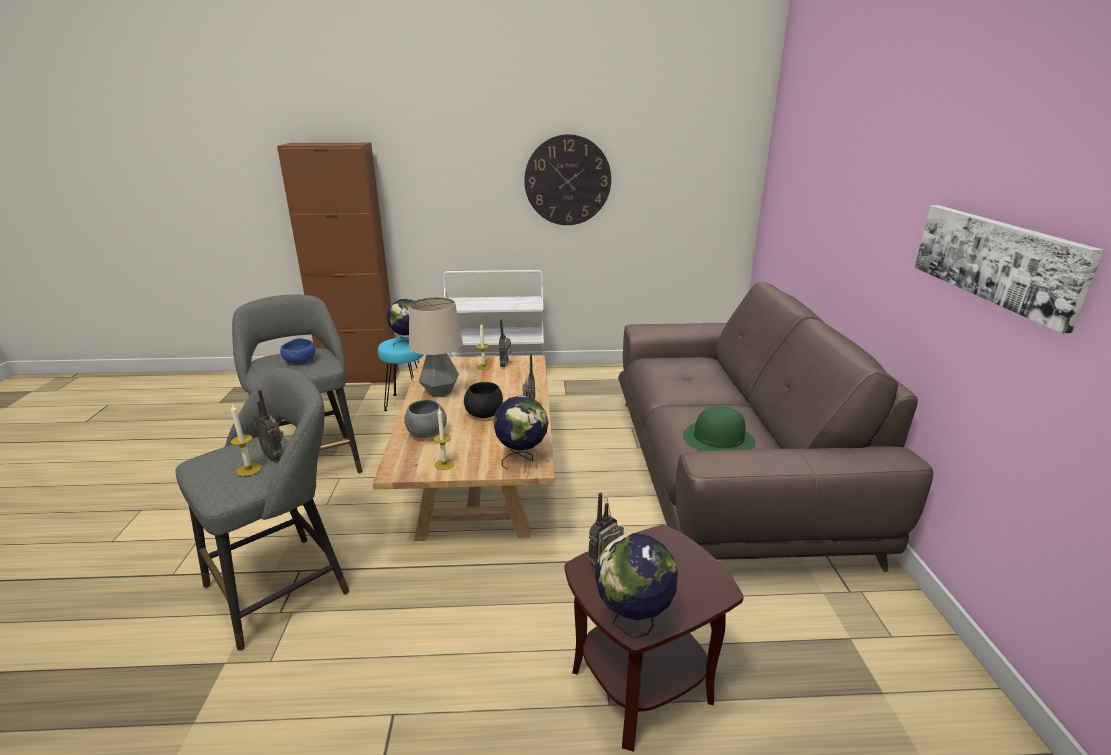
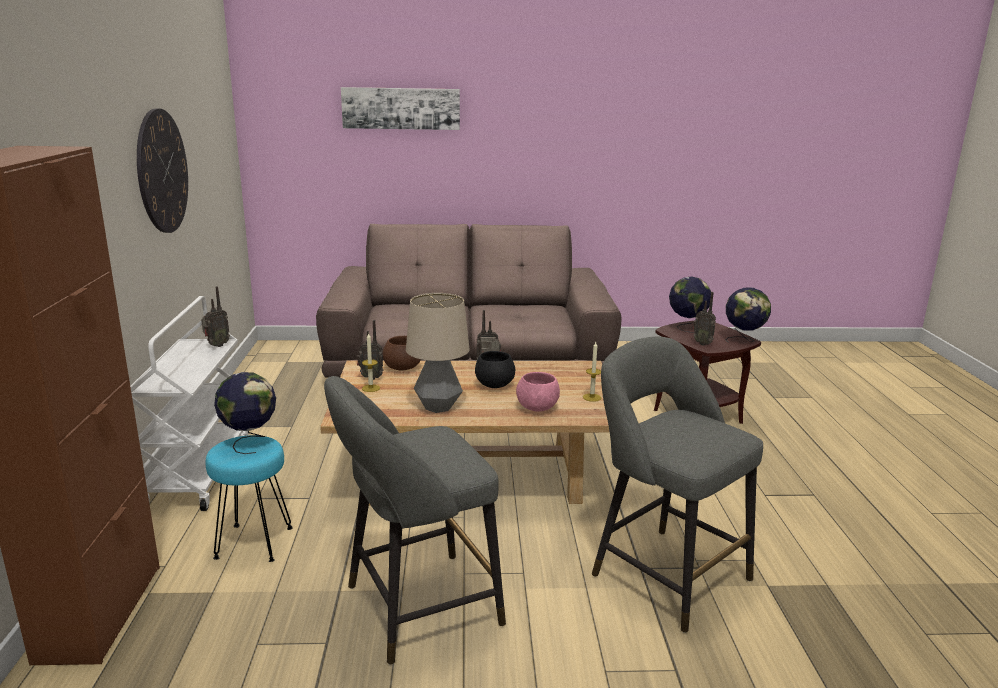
camera: 90 degrees left, 5 degrees down
candle [230,404,262,476] -> none
radio [254,390,284,461] -> radio moved to [201,286,230,347]
blue bowl [280,338,315,365] -> none
grey bowl [404,399,447,438] -> pink bowl [516,372,560,412]
globe [493,396,548,470] -> globe moved to [669,276,711,333]
green hat [683,406,755,451] -> none
picture [914,205,1104,333] -> picture moved to [341,87,460,130]
none -> brown bowl [383,336,421,370]

